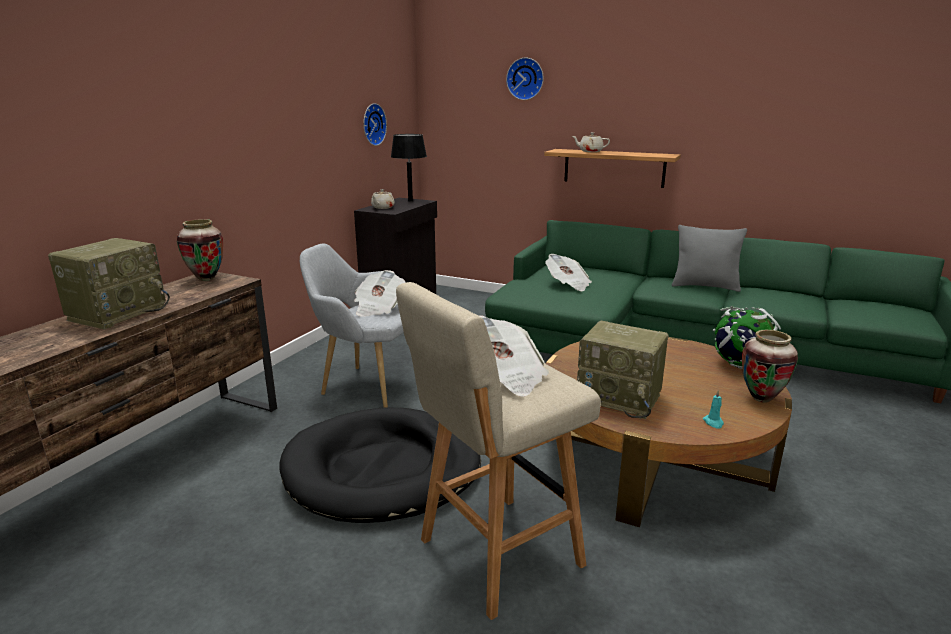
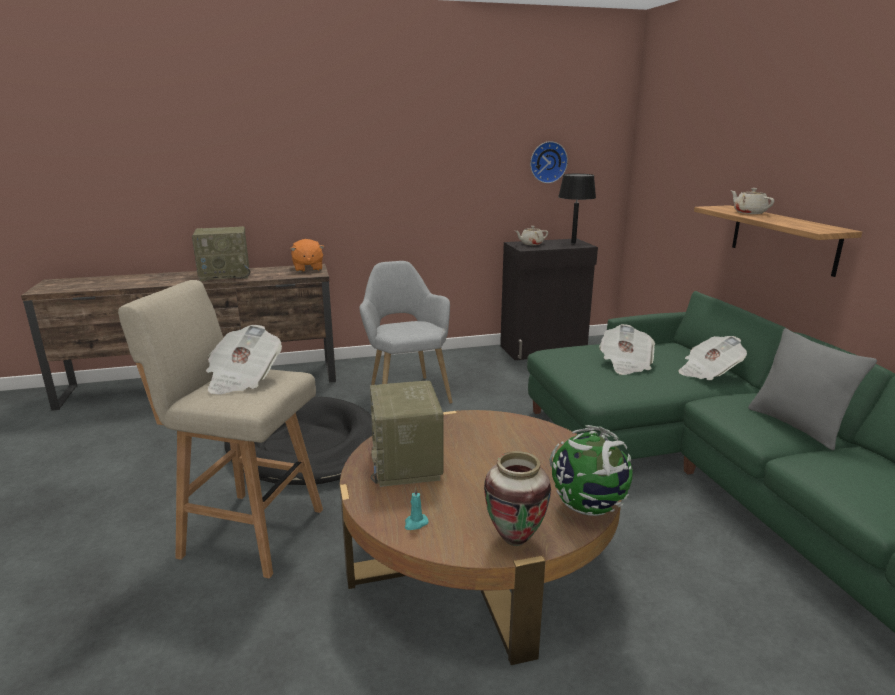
camera: 50 degrees right, 0 degrees up
vase [177,219,223,281] -> orange plush toy [290,239,324,272]
newspaper [354,270,406,317] -> newspaper moved to [678,336,747,380]
wall clock [506,57,544,100] -> none

